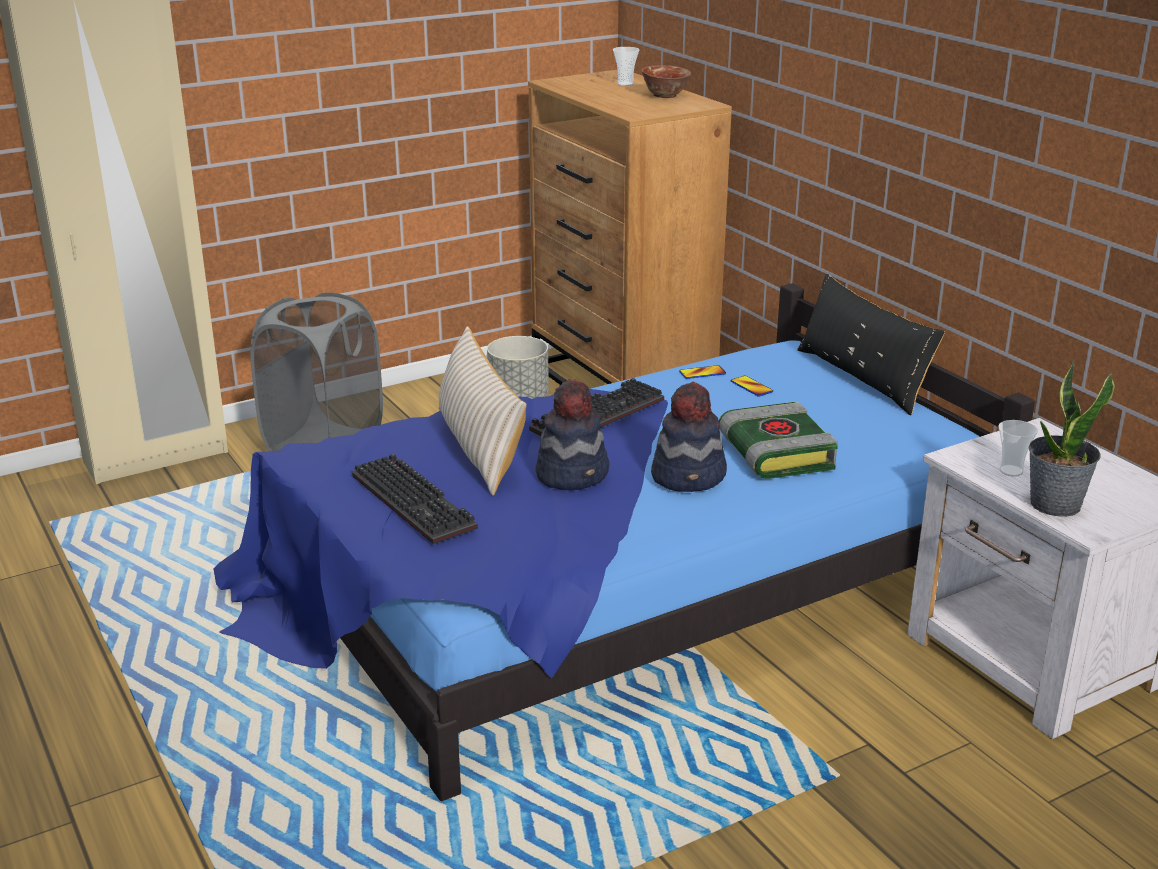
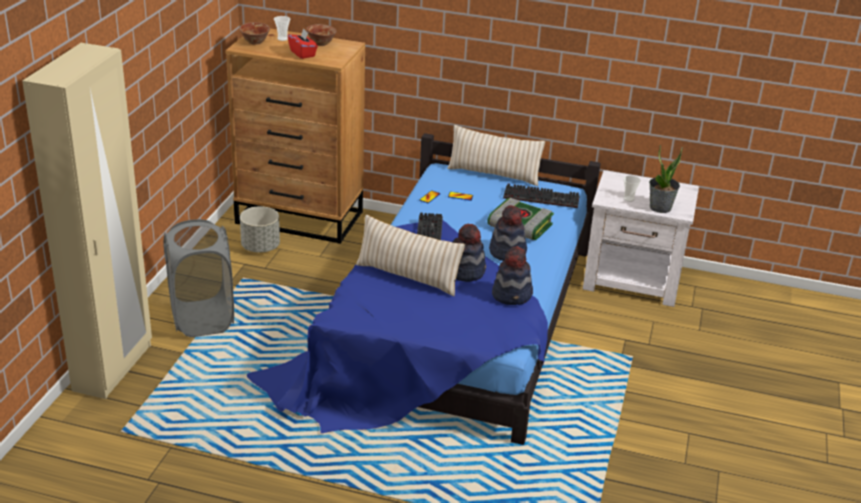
camera: 45 degrees left, 5 degrees up
keyboard [352,454,478,544] -> keyboard moved to [503,183,580,208]
black pillow [797,274,945,415] -> beige pillow [447,125,545,186]
none -> bowl [240,22,270,45]
none -> red tissue box [288,28,318,59]
none -> hat [492,246,533,305]

